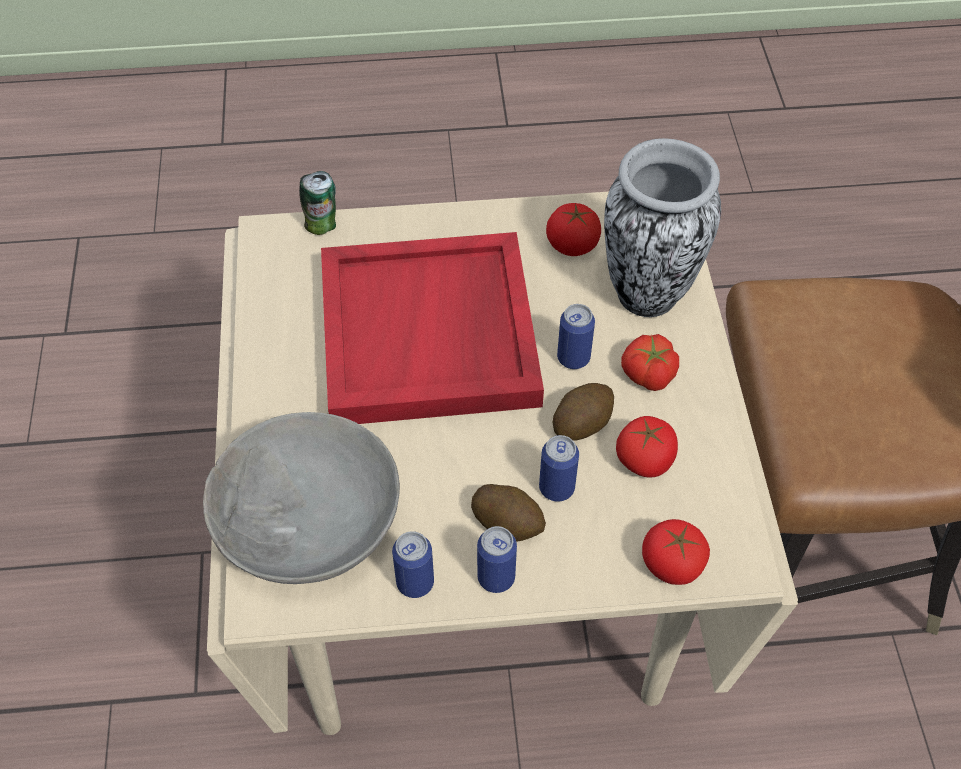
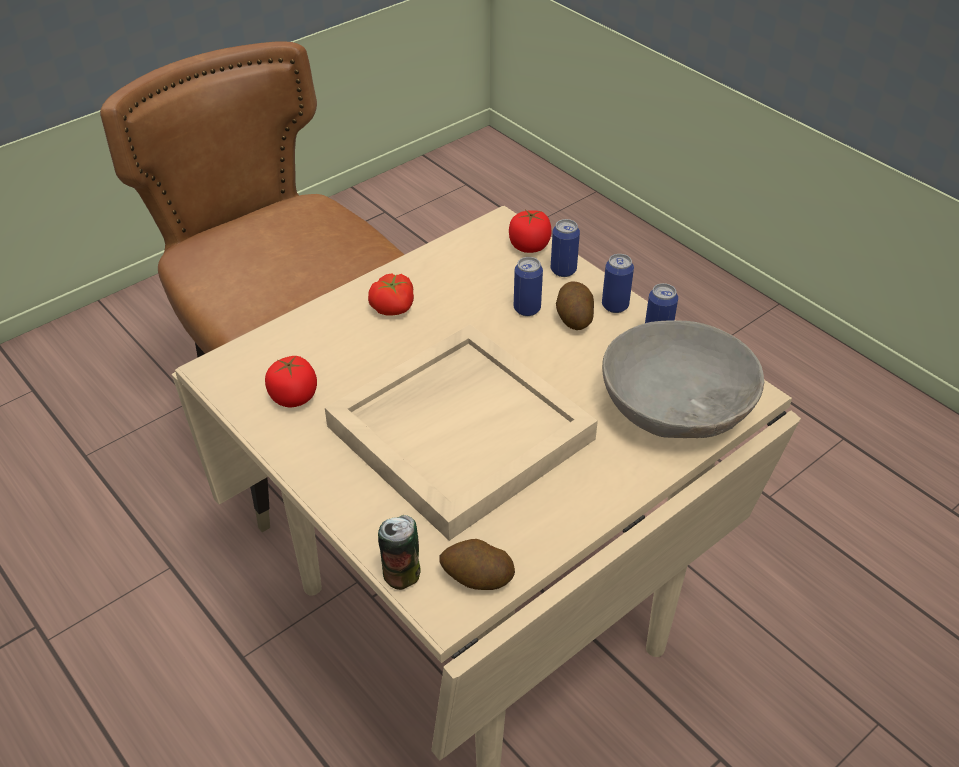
camera: 125 degrees left, 10 degrees down
red tray [321,232,544,424] -> beige tray [325,324,598,541]
potato [553,383,614,441] -> potato moved to [439,539,515,590]
can [557,304,595,369] -> can moved to [551,219,580,277]
vase [604,138,721,317] -> none
tomato [616,416,678,477] -> none

